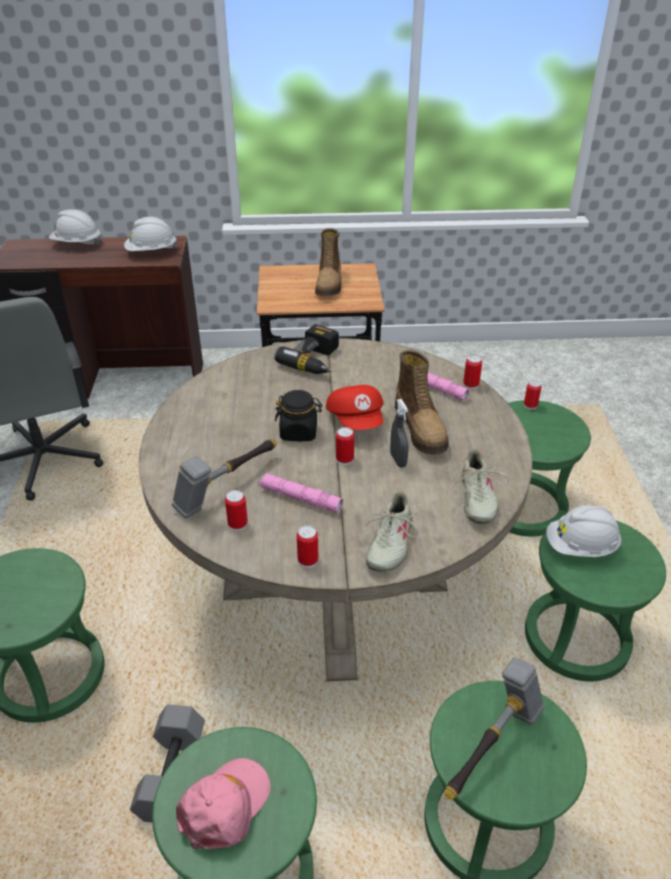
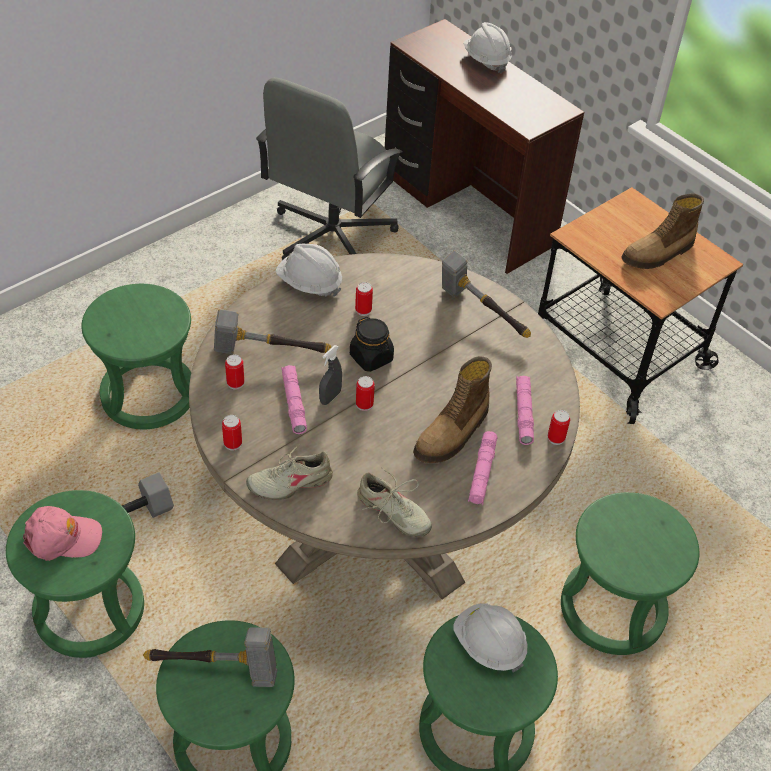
camera: 50 degrees right, 10 degrees up
white hard hat [124,217,177,251] -> white hard hat moved to [276,244,342,297]
power drill [274,324,339,374] -> hammer [442,250,531,338]
red cap [326,385,384,430] -> none
grey spray bottle [390,399,409,468] -> grey spray bottle moved to [319,345,342,405]
beige shoe [449,449,509,524] -> beige shoe turned 105 degrees counterclockwise [357,467,432,537]
can [524,380,542,410] -> can moved to [355,282,373,316]
none -> pink flashlight [468,431,498,505]

